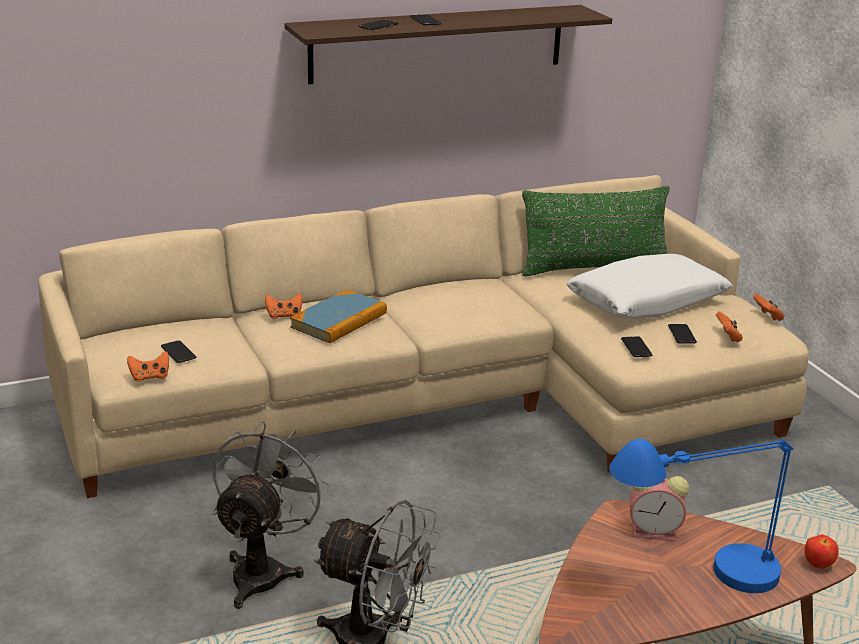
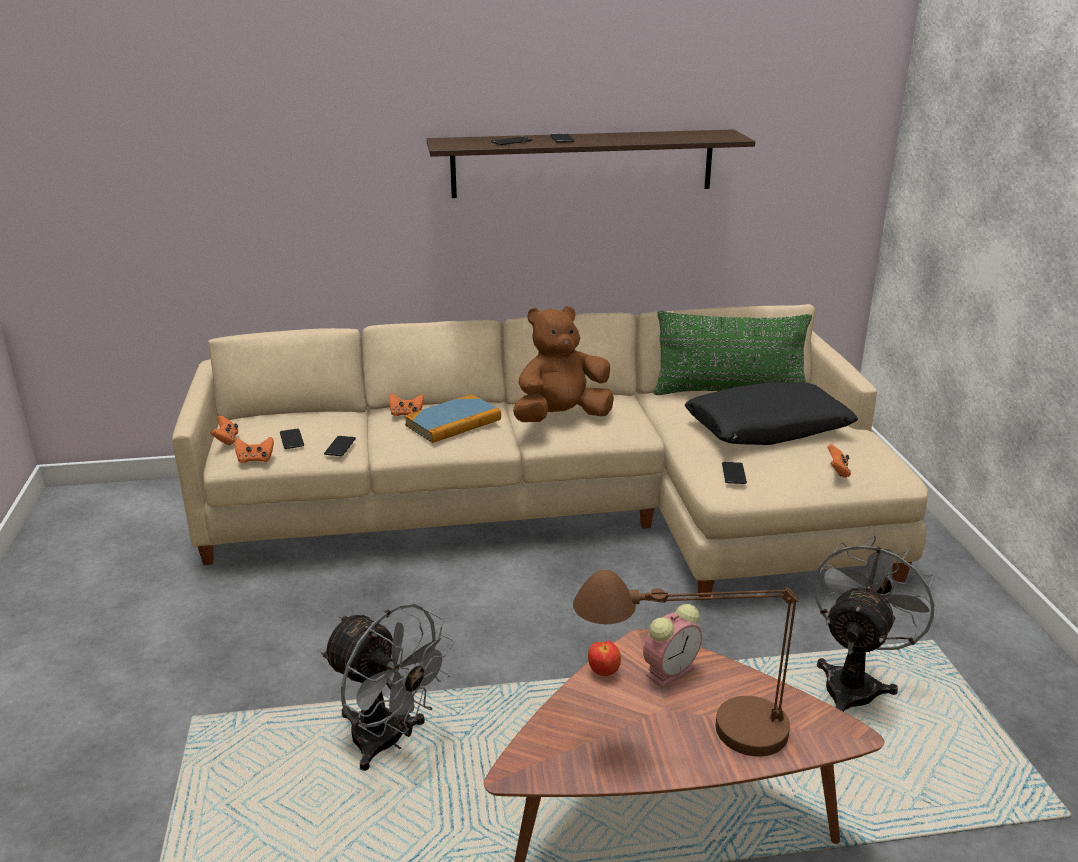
camera: 15 degrees right, 0 degrees up
grey fan [213,421,329,609] -> grey fan moved to [813,535,938,712]
white pillow [567,254,733,319] -> black pillow [685,382,858,445]
blue table lamp [609,438,793,593] -> brown table lamp [573,570,798,757]
alarm clock [630,476,689,541] -> alarm clock turned 60 degrees counterclockwise [643,604,702,688]
phone [668,324,697,344] -> phone moved to [324,436,356,456]
orange game controller [753,293,784,321] -> orange game controller moved to [211,415,238,445]
apple [805,534,839,568] -> apple moved to [588,641,621,676]
none -> brown plush toy [513,306,614,422]

